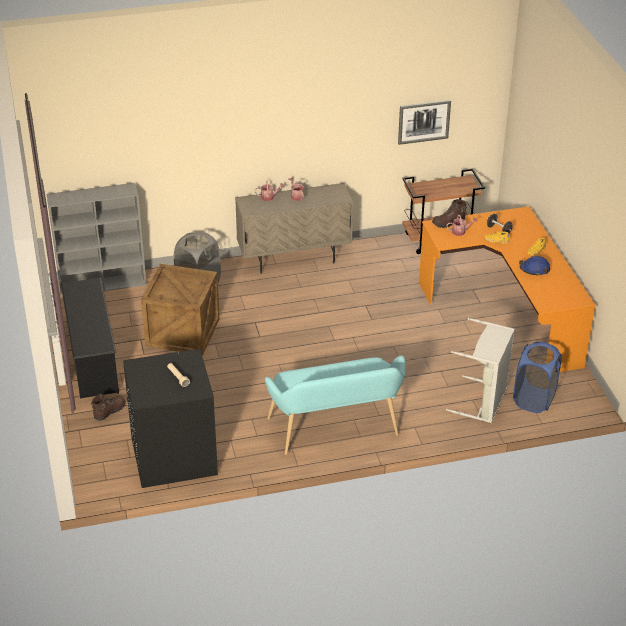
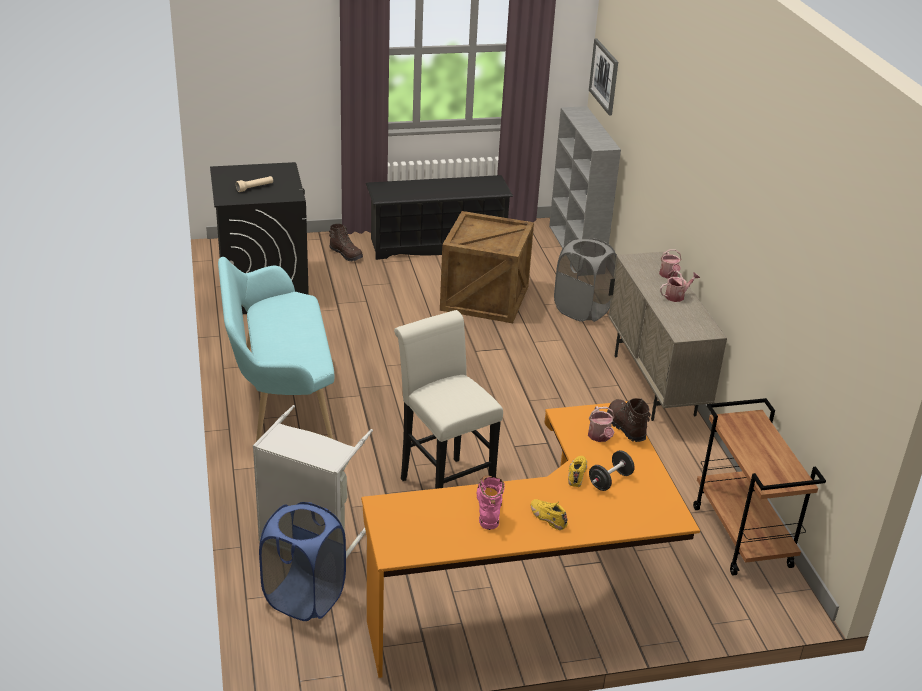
camera: 90 degrees right, 5 degrees down
picture [398,100,451,145] -> picture moved to [589,38,618,116]
blue hard hat [519,256,550,276] -> pink boot [477,475,505,530]
none -> white stool [394,310,503,489]

